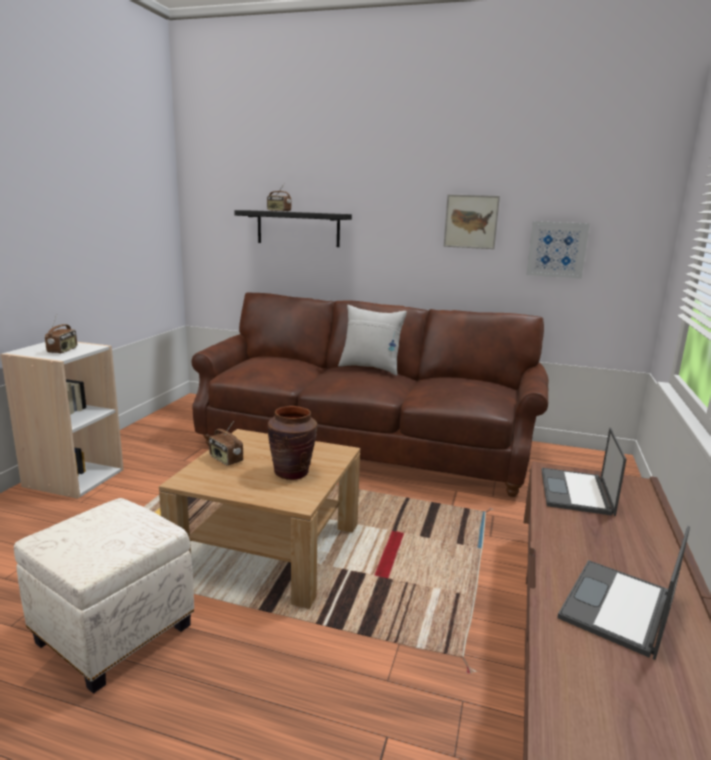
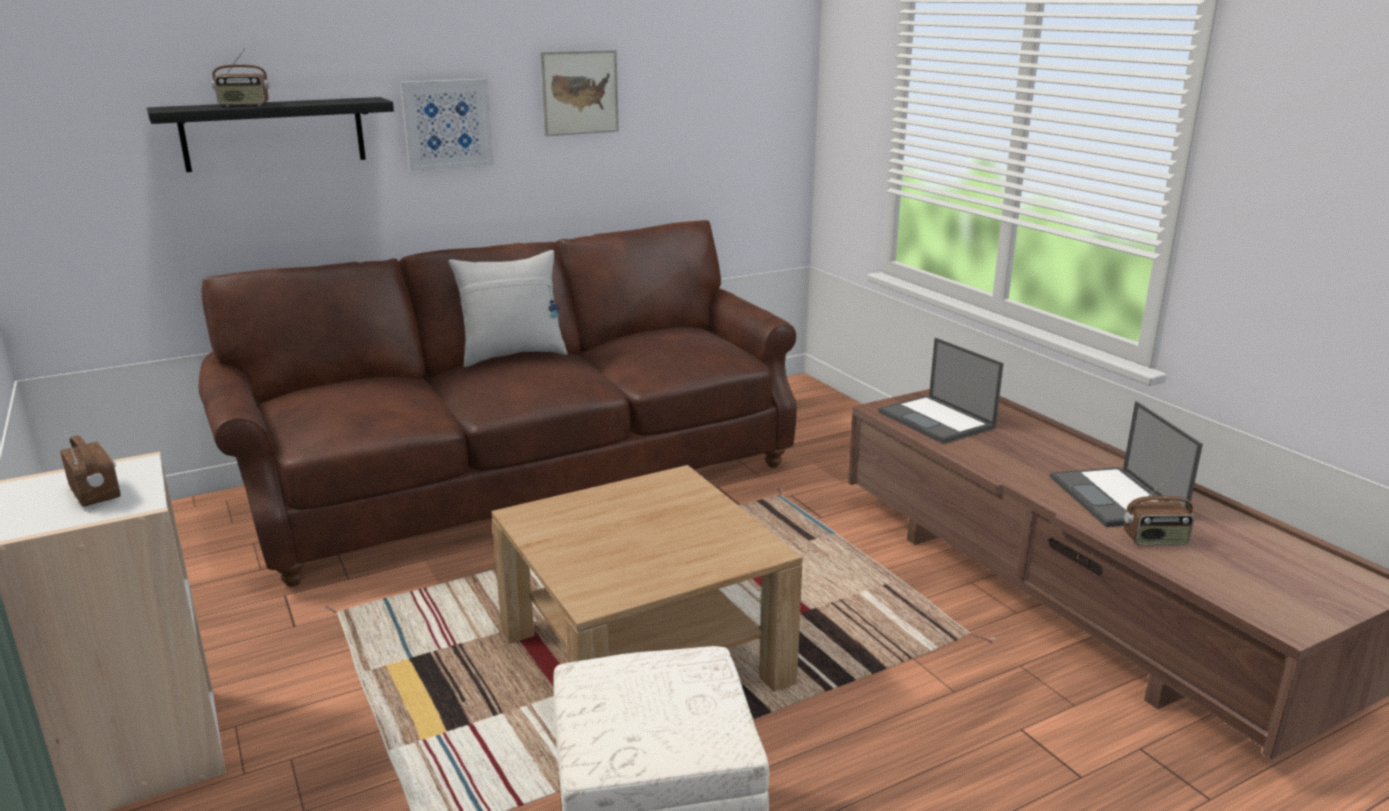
camera: 45 degrees left, 5 degrees up
radio [209,421,243,466] -> radio moved to [1124,476,1194,545]
brown vase [268,406,317,480] -> none
picture [526,221,590,279] -> picture moved to [400,79,493,172]

